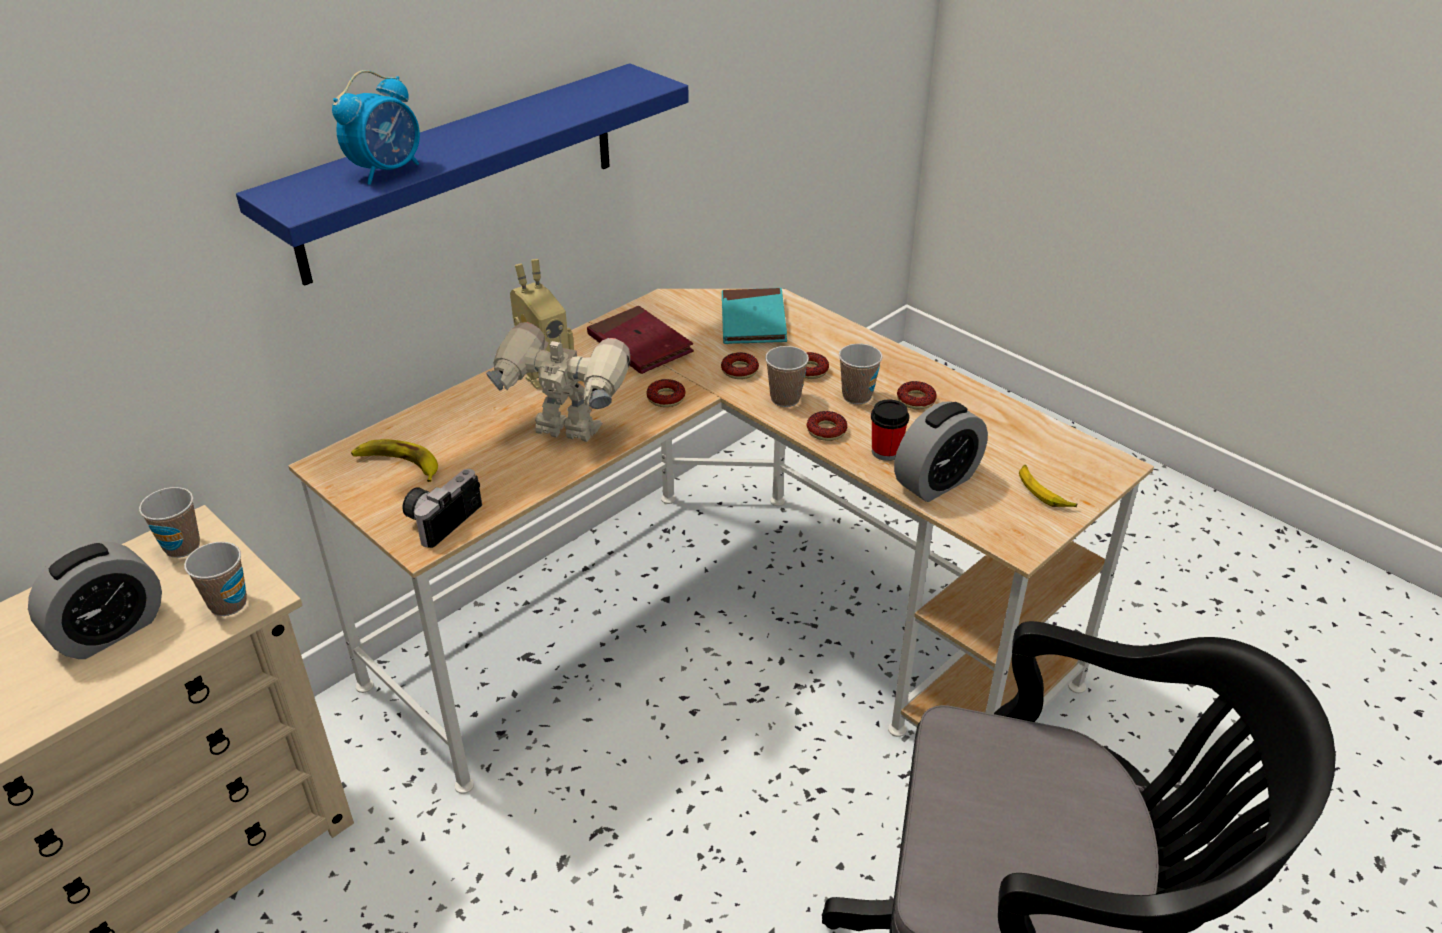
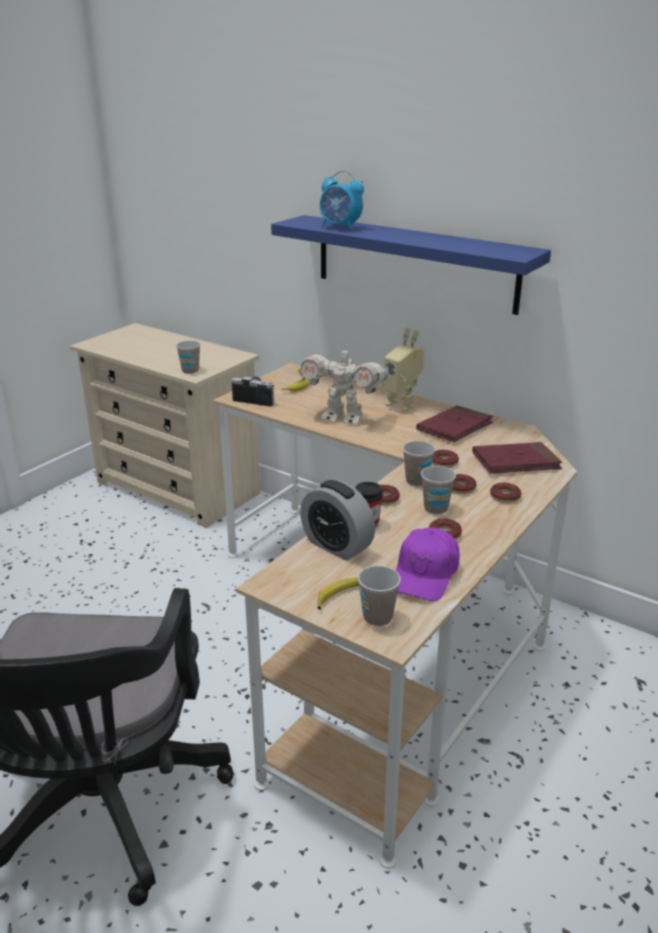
camera: 80 degrees right, 10 degrees down
alarm clock [28,541,162,659] -> none
cup [139,487,200,558] -> cup moved to [358,566,401,626]
toy robot [486,322,630,442] -> toy robot turned 105 degrees clockwise [300,343,389,424]
donut [646,379,686,407] -> donut moved to [490,483,521,503]
turquoise book [722,288,787,344] -> red book [472,442,562,474]
none -> purple cap [396,528,460,601]

